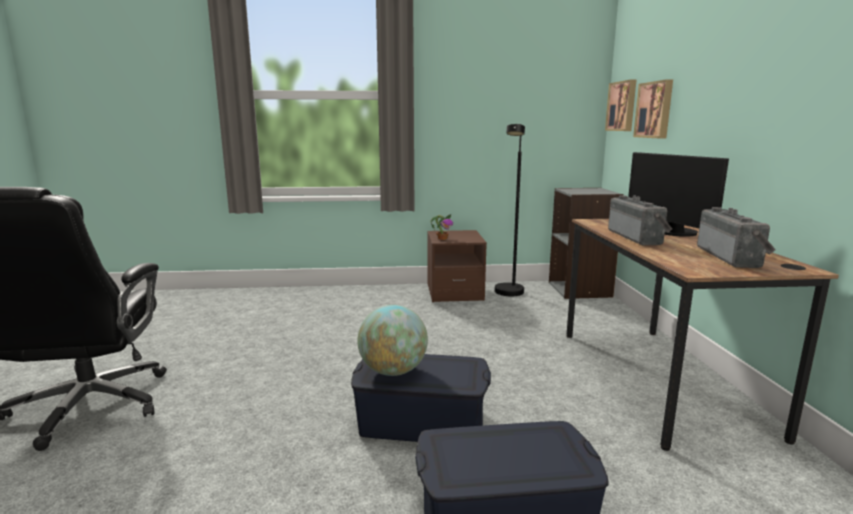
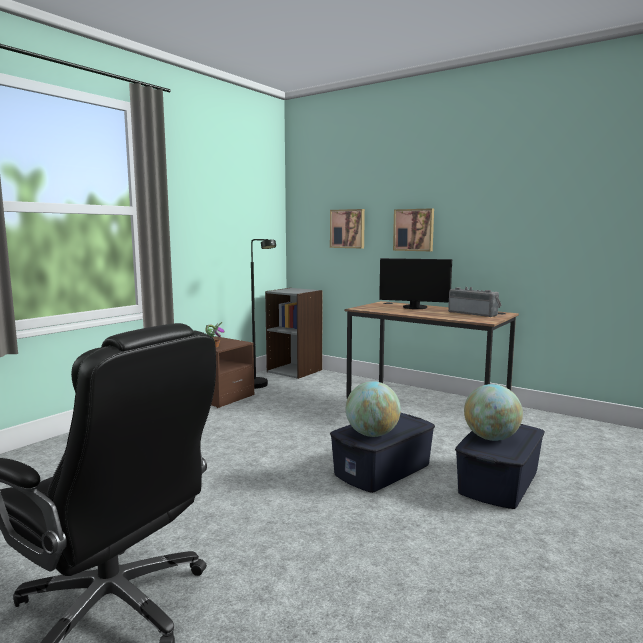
camera: 50 degrees left, 5 degrees down
picture [605,79,636,131] -> picture moved to [393,208,434,251]
radio [608,195,672,245] -> none
none -> globe [464,384,523,441]

